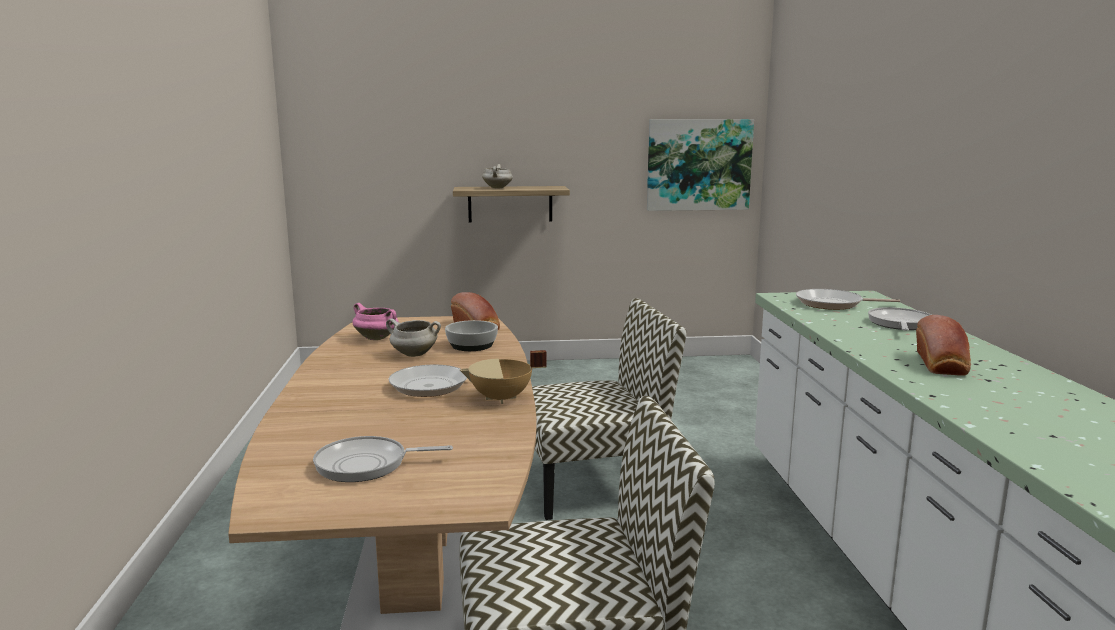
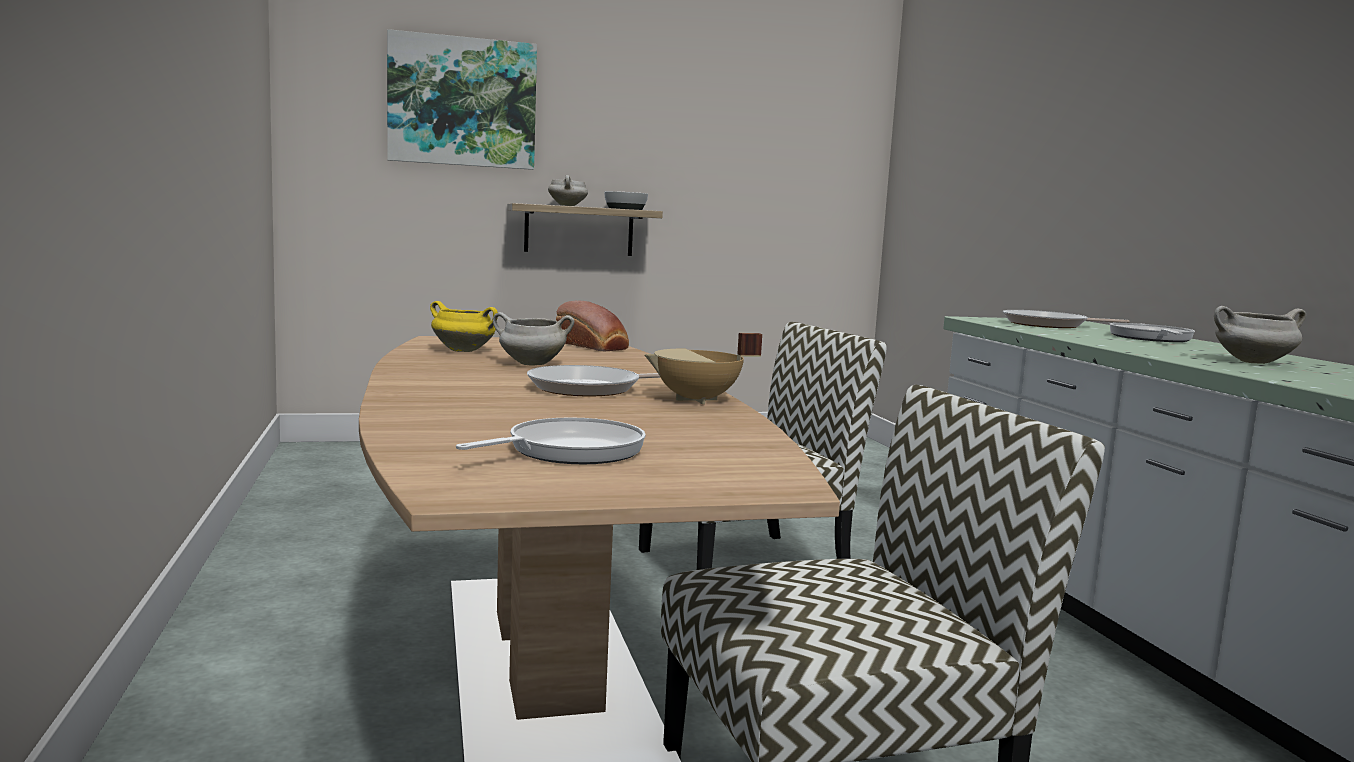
camera: 10 degrees left, 5 degrees down
frying pan [313,436,453,482] -> frying pan turned 150 degrees clockwise [456,418,646,464]
pink cooking pot [352,303,399,340] -> yellow cooking pot [430,301,498,352]
bowl [445,320,498,351] -> bowl moved to [604,191,648,210]
picture [647,119,754,211] -> picture moved to [387,29,537,170]
bread [916,315,971,376] -> white cooking pot [1214,306,1306,364]

